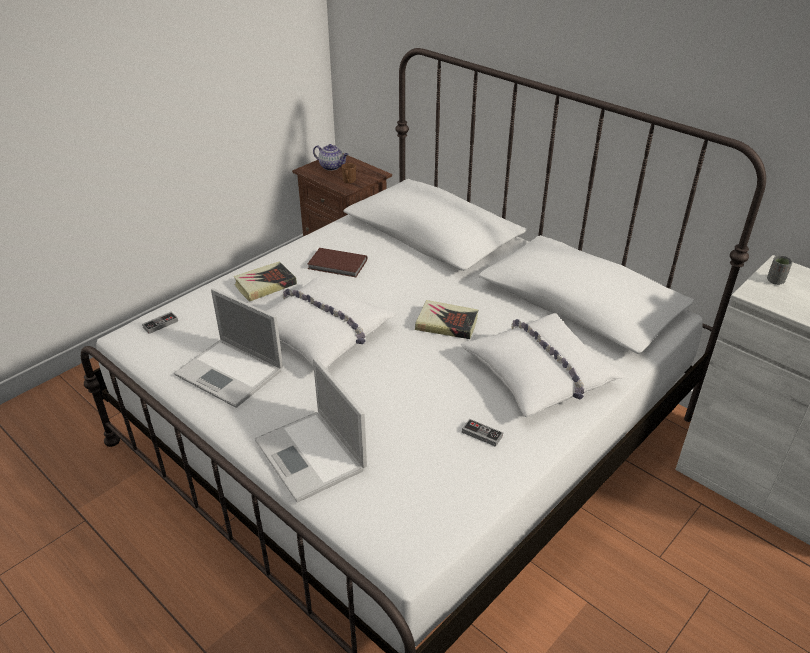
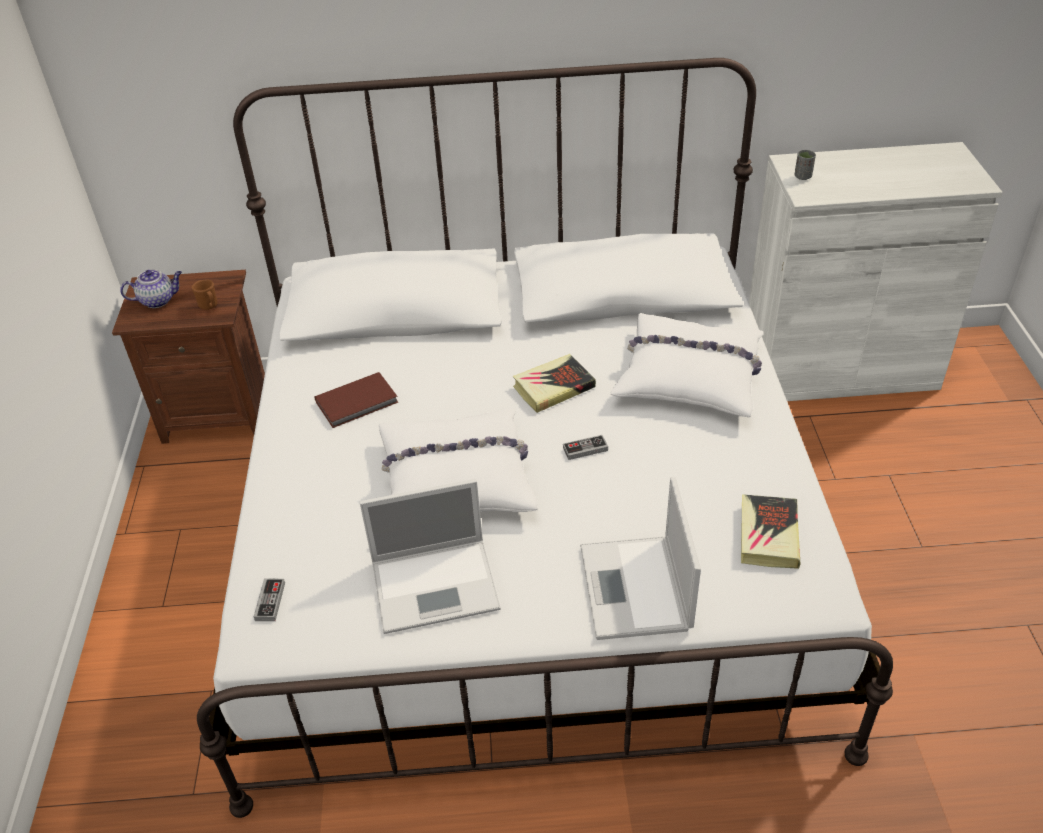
camera: 45 degrees left, 5 degrees up
book [233,261,297,302] -> book moved to [741,494,800,569]
laptop [255,358,367,503] -> laptop turned 75 degrees clockwise [580,477,701,640]
game controller [462,419,503,447] -> game controller moved to [563,435,608,460]

